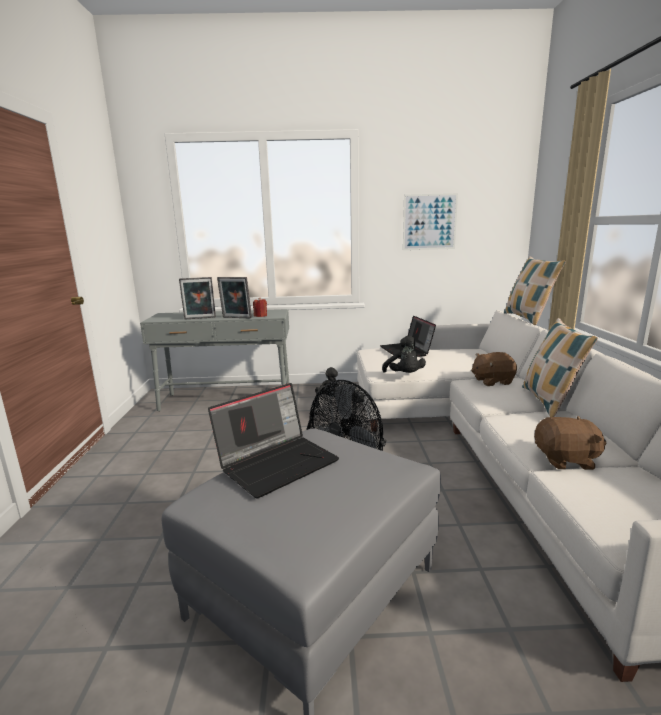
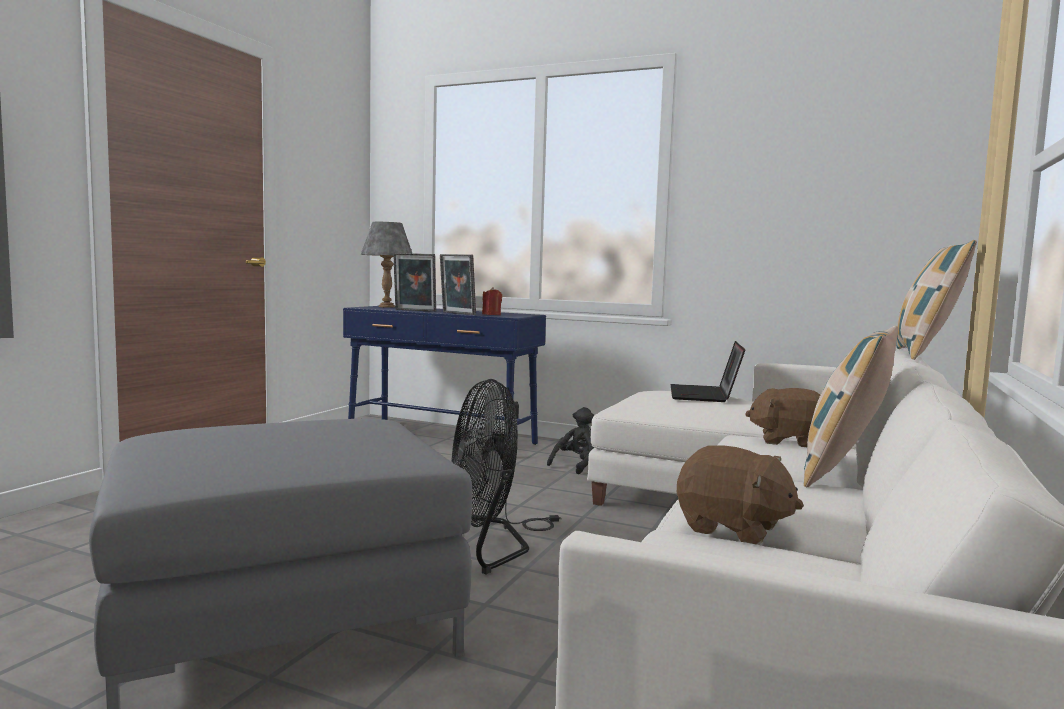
camera: 25 degrees right, 10 degrees down
grey console table [140,309,289,411] -> blue console table [343,306,546,456]
laptop [208,383,339,498] -> none
black plush toy [382,336,426,373] -> none
picture [403,193,458,250] -> none
none -> grey table lamp [361,222,412,308]

